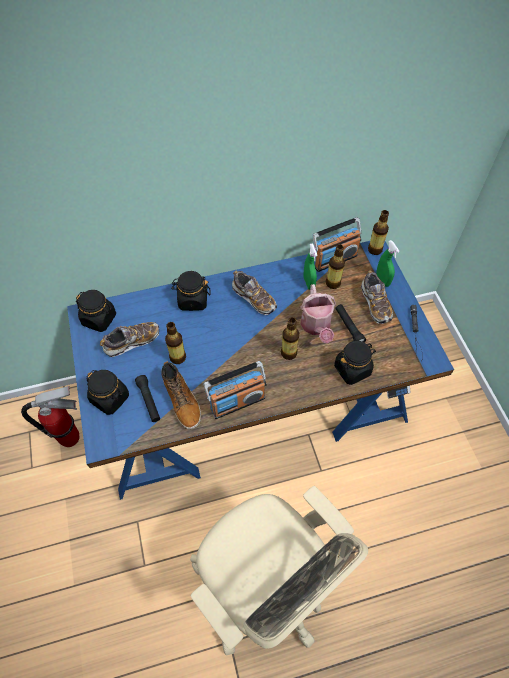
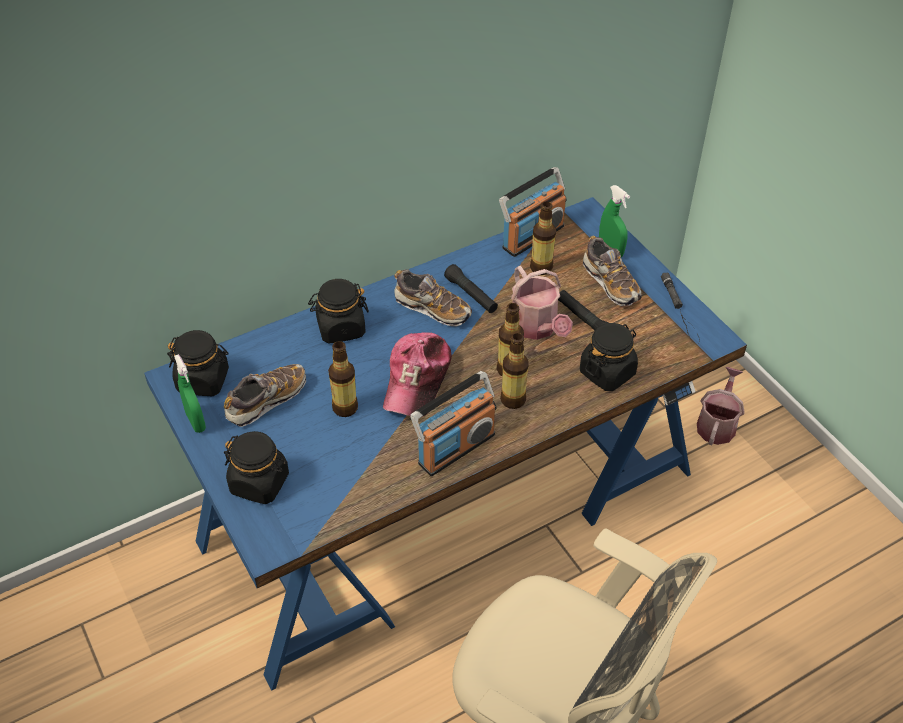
camera: 15 degrees left, 10 degrees down
fire extinguisher [21,386,79,447] -> none
black flashlight [135,375,160,422] -> black flashlight moved to [444,264,498,313]
boot [161,361,201,429] -> none
green spray bottle [303,243,318,290] -> green spray bottle moved to [174,354,206,433]
bottle [368,210,389,255] -> bottle moved to [500,333,529,409]
none -> cap [383,332,452,417]
none -> watering can [697,367,745,445]

